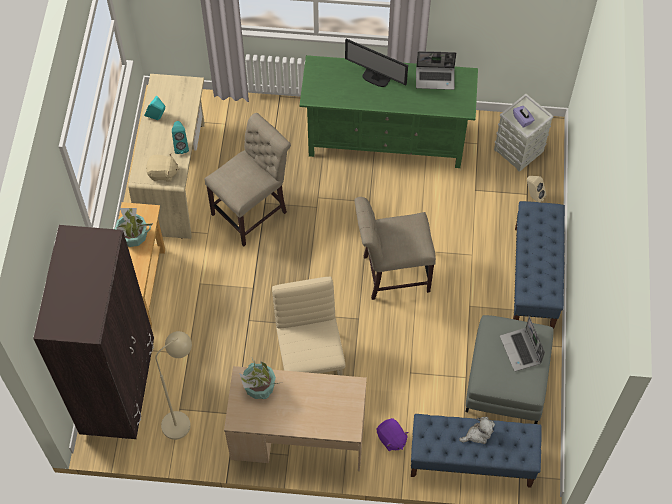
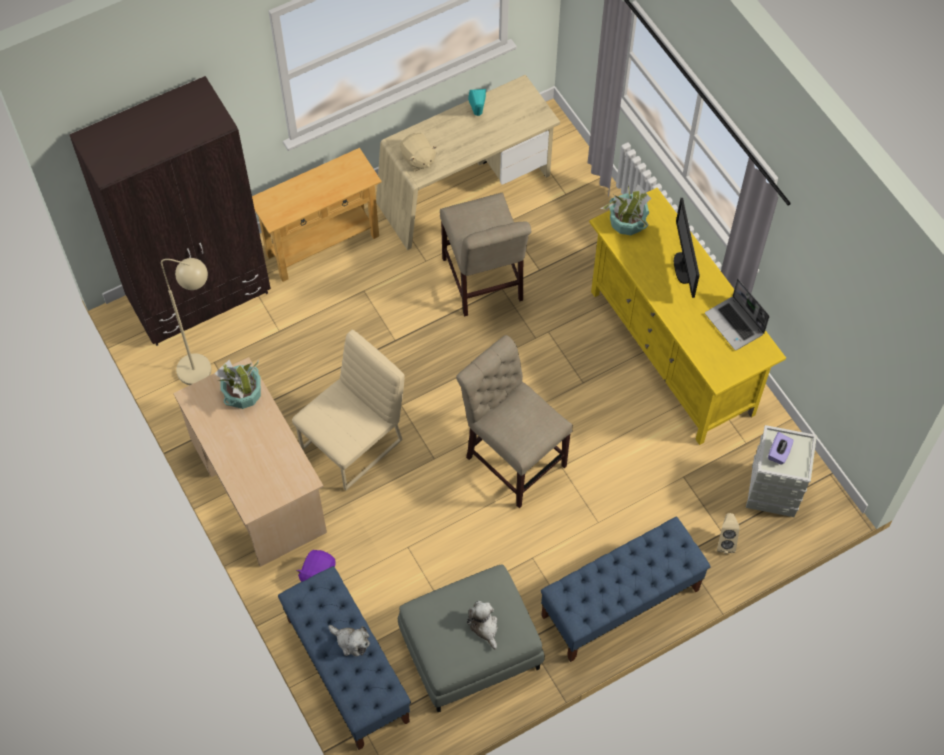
camera: 55 degrees right, 0 degrees up
potted plant [114,208,153,247] -> potted plant moved to [600,184,651,235]
turquoise speaker [172,121,189,154] -> none
beige chair [205,113,291,246] -> beige chair turned 60 degrees clockwise [440,192,531,317]
green dresser [299,55,478,168] -> yellow dresser [589,188,786,445]
laptop [500,316,545,371] -> plush toy [467,601,498,650]

